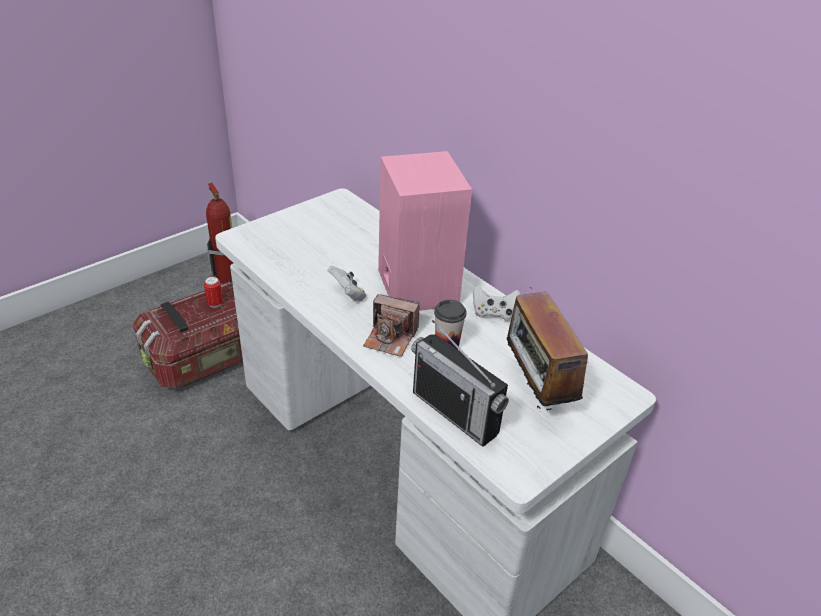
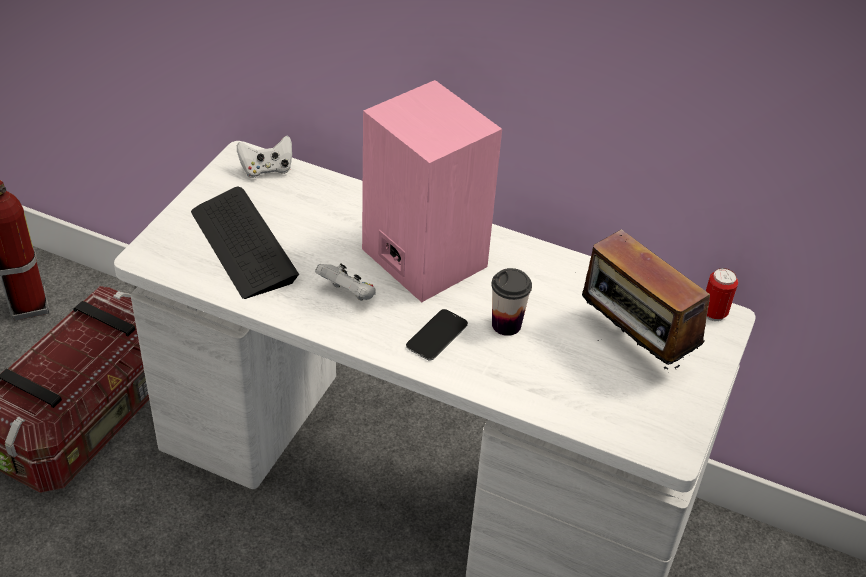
camera: 25 degrees left, 5 degrees up
can [204,277,223,308] -> can moved to [706,268,738,321]
camera [363,294,420,357] -> phone [406,309,468,360]
radio [411,320,509,447] -> none
white game controller [473,285,520,321] -> white game controller moved to [237,135,292,178]
none -> keyboard [191,187,299,299]

